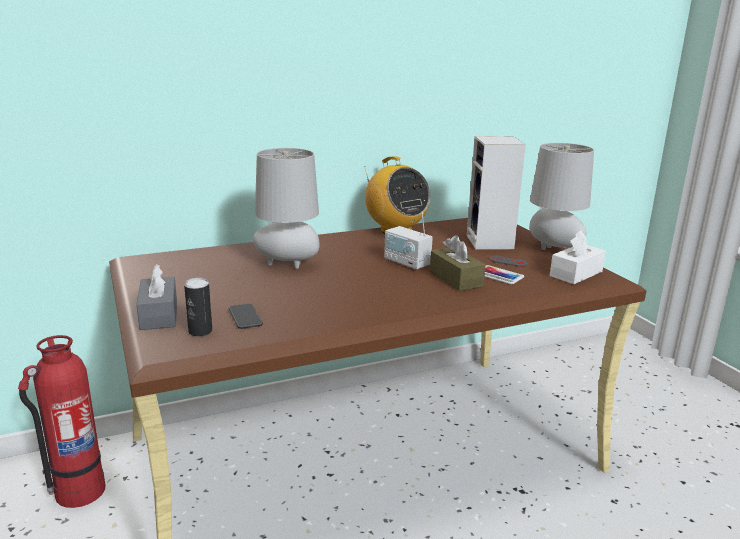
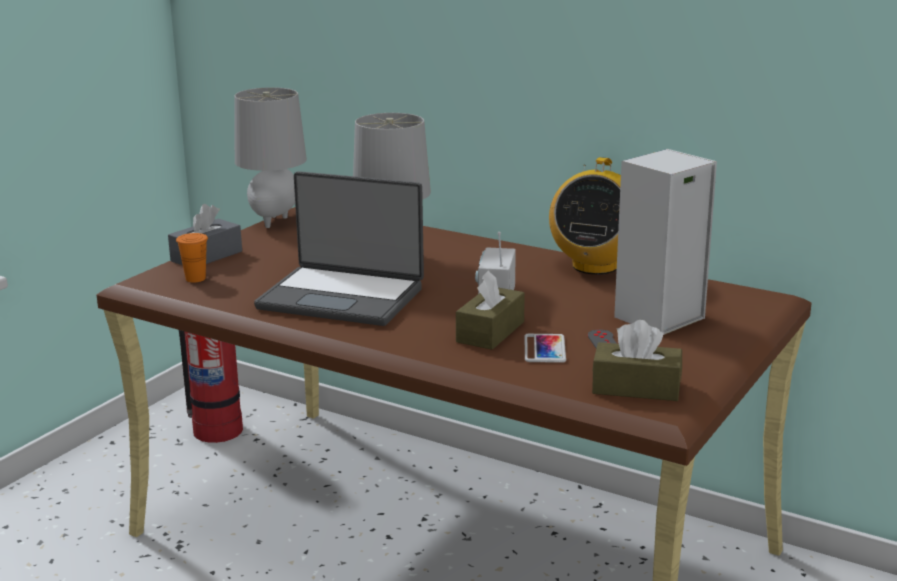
camera: 55 degrees right, 0 degrees up
can [184,278,212,336] -> orange cup [176,233,208,282]
phone [229,303,263,329] -> none
grey table lamp [529,143,594,250] -> grey table lamp moved to [235,87,307,228]
white tissue box [550,231,606,284] -> brown tissue box [592,320,682,401]
none -> laptop [254,171,424,326]

